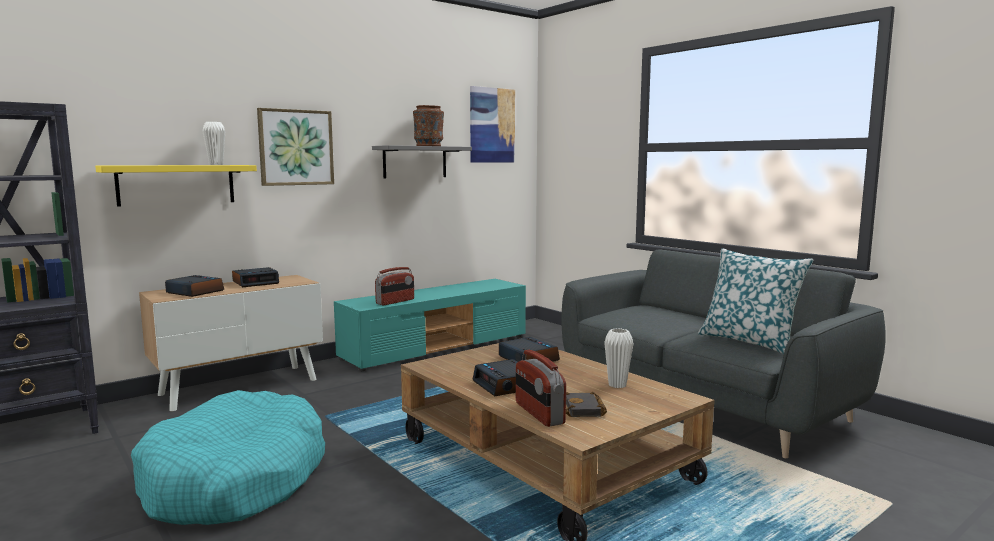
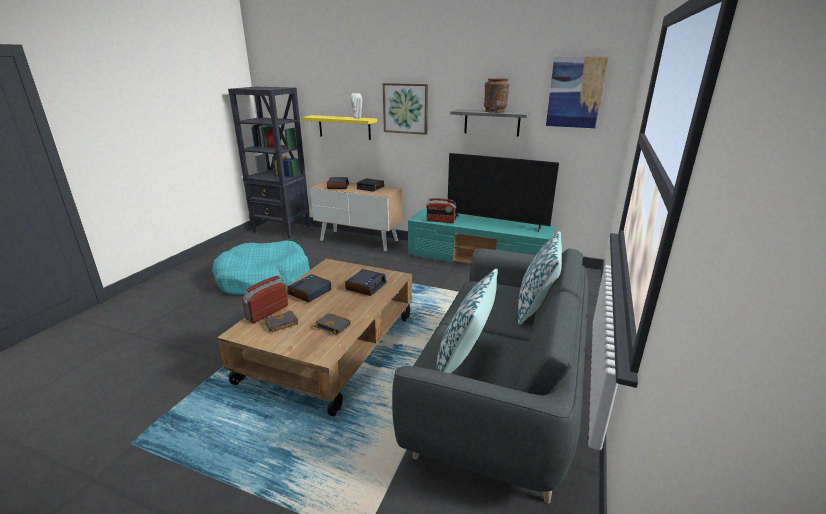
camera: 60 degrees right, 15 degrees up
white vase [604,328,634,388] -> black book [314,313,351,335]
none -> television [448,153,559,232]
none -> pillow [518,231,562,325]

